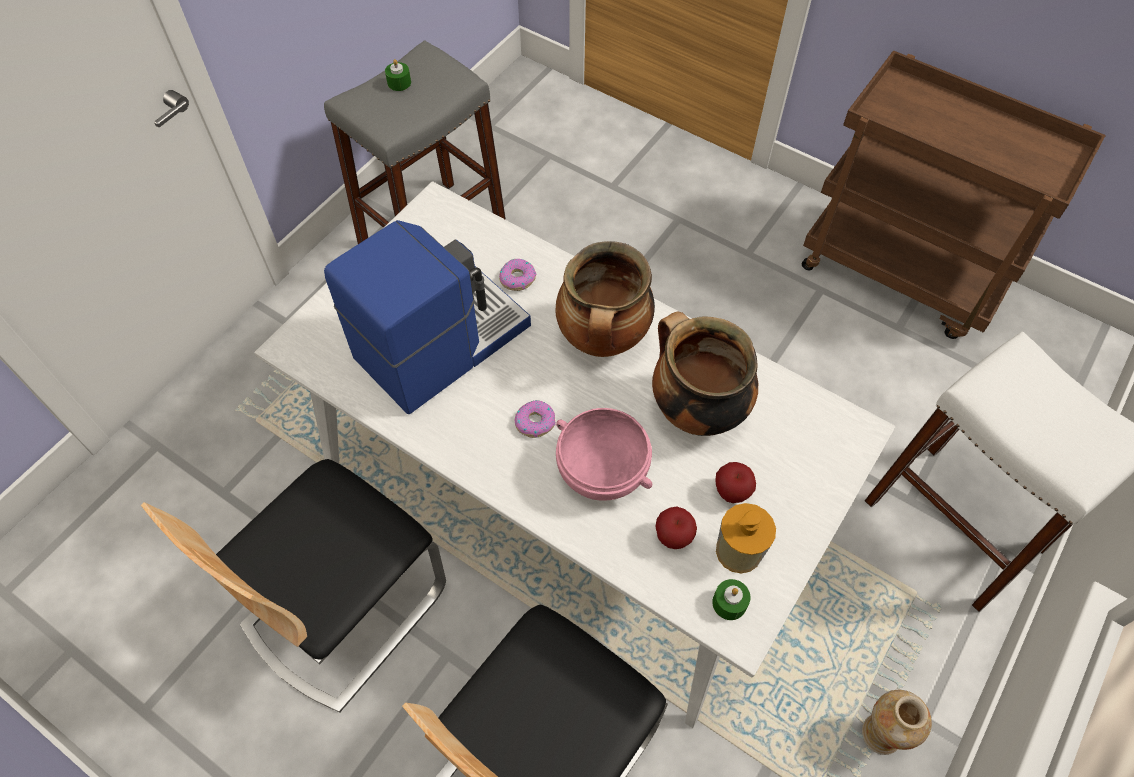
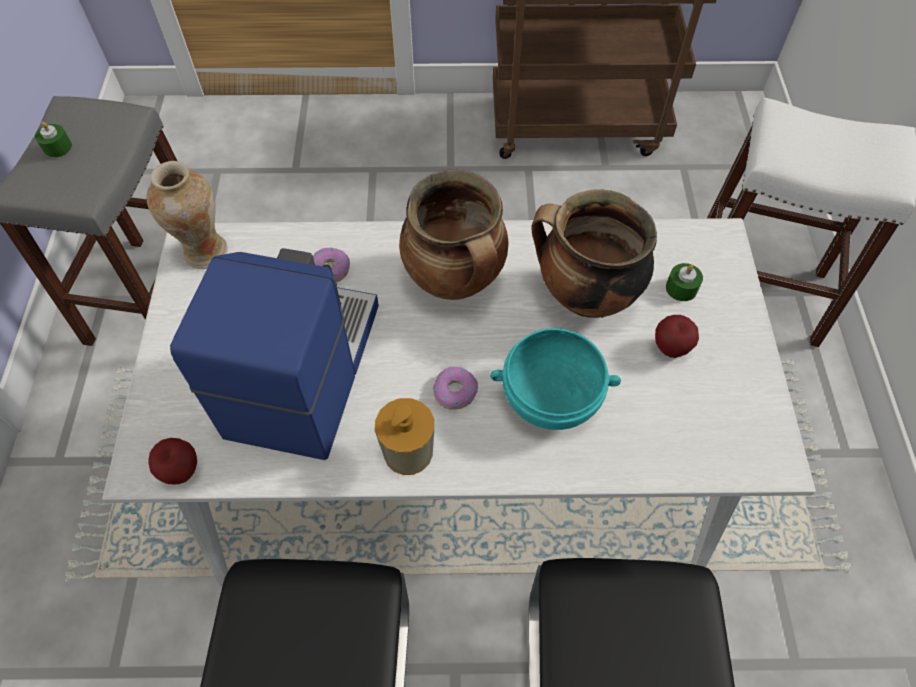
camera: 35 degrees left, 0 degrees up
pink bowl [556,408,652,501] -> turquoise bowl [490,328,621,430]
apple [655,507,697,549] -> apple moved to [148,438,197,484]
green candle [712,579,750,620] -> green candle moved to [666,263,703,301]
soap dispenser [716,503,776,573] -> soap dispenser moved to [375,398,434,475]
vase [862,690,932,755] -> vase moved to [147,161,228,269]

